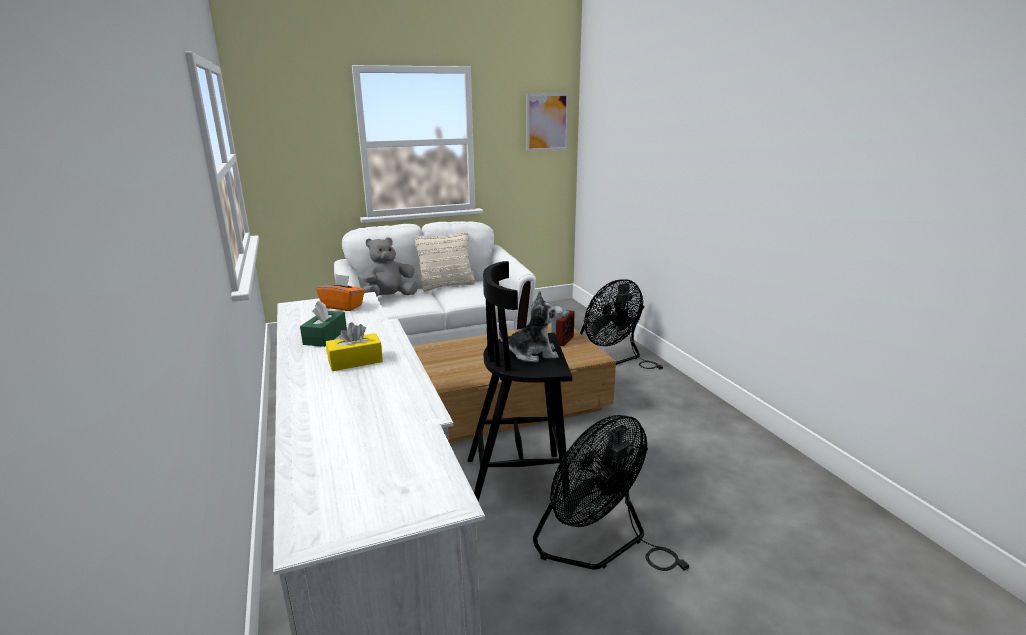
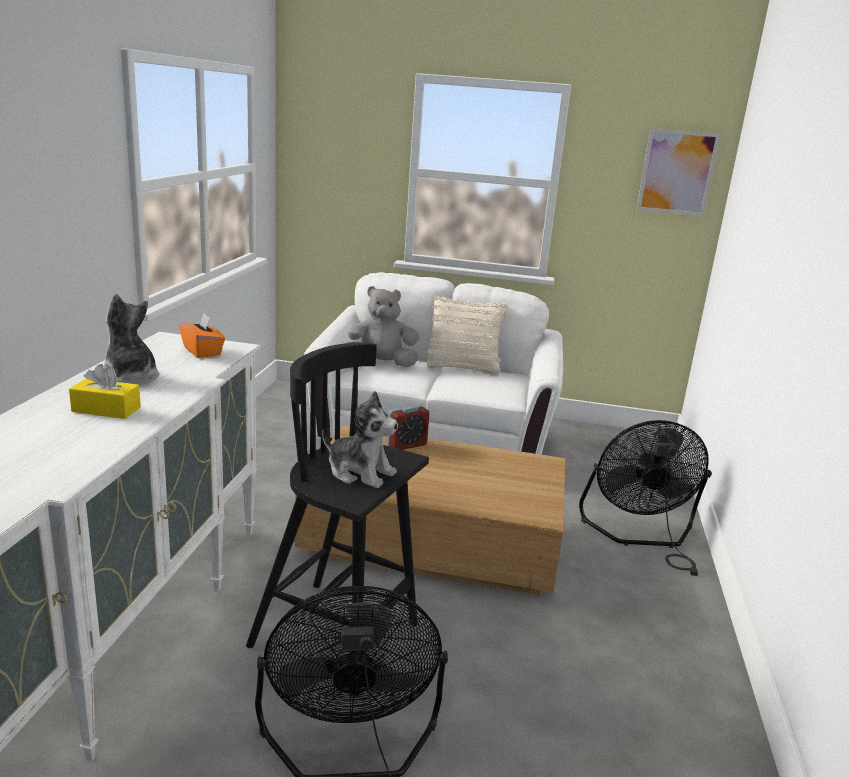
camera: 30 degrees right, 0 degrees up
green tissue box [300,300,347,347] -> plush toy [103,294,159,384]
alarm clock [551,309,575,346] -> alarm clock moved to [386,404,429,450]

